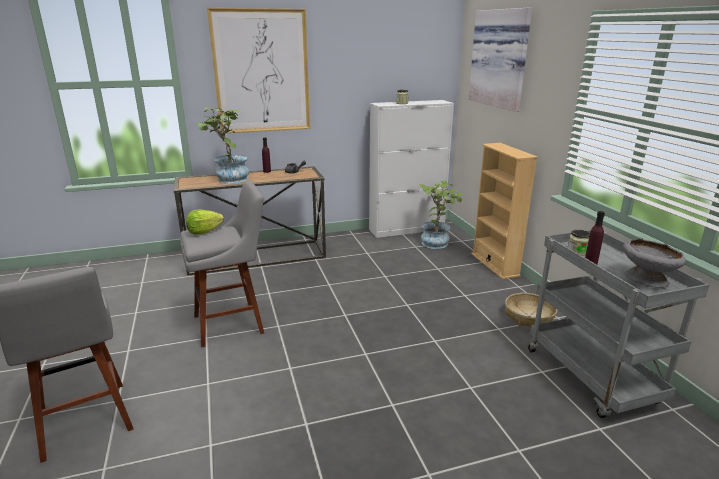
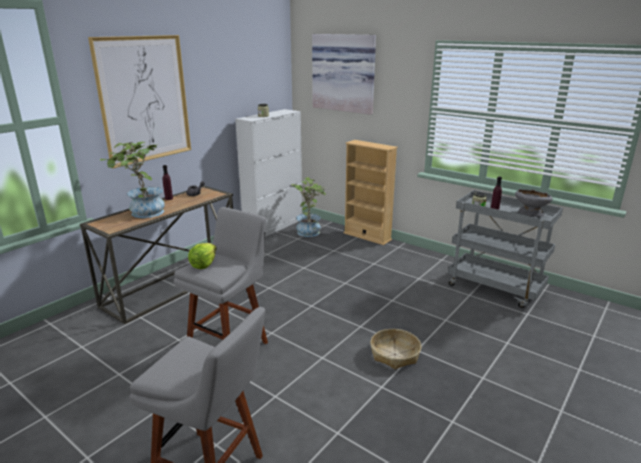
camera: 35 degrees left, 0 degrees up
basket [505,293,557,326] -> basket moved to [370,329,421,370]

